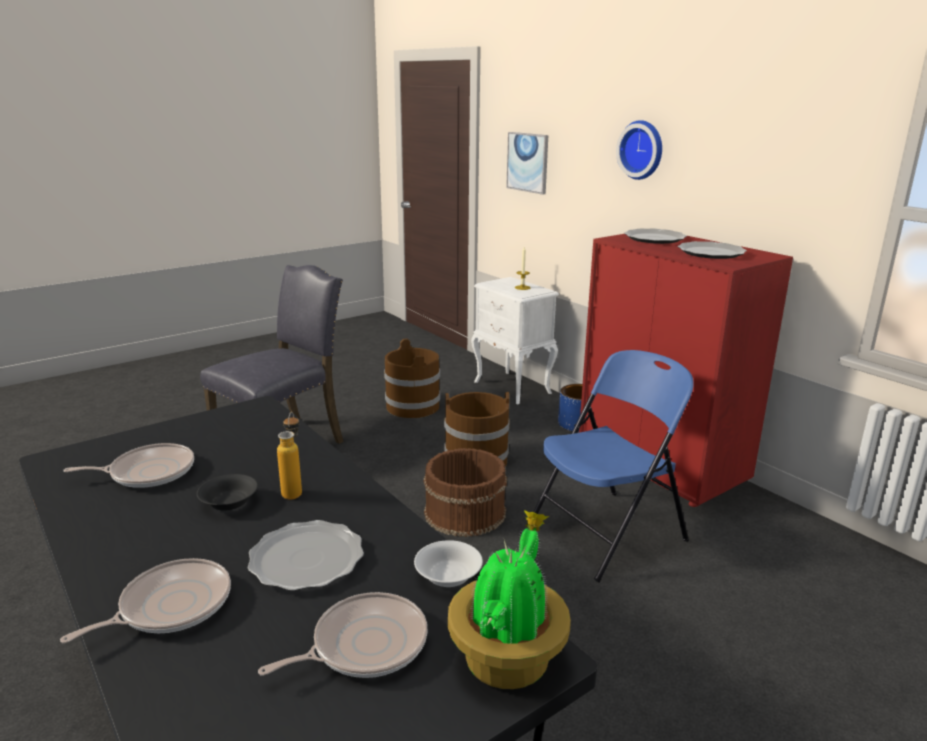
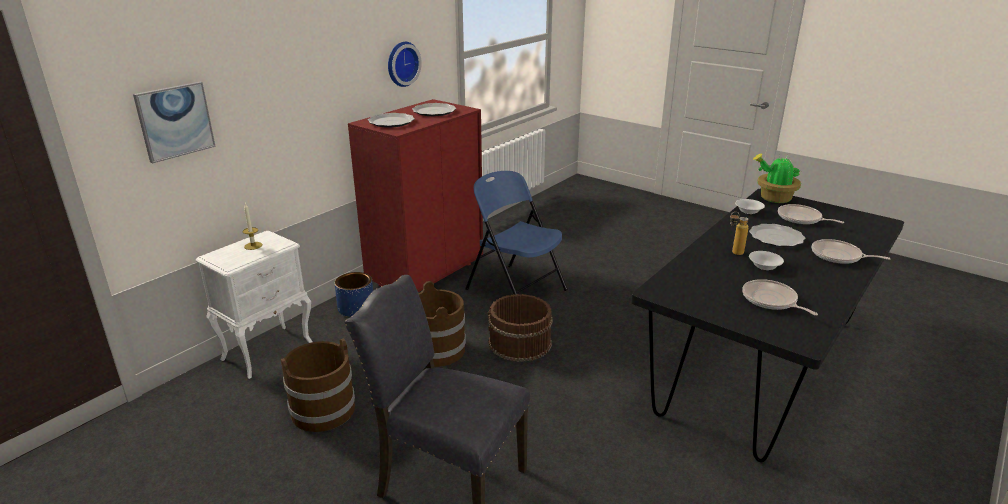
camera: 105 degrees left, 5 degrees up
black bowl [197,474,258,511] -> white bowl [749,251,784,270]
wall clock [616,120,662,180] -> wall clock moved to [388,42,422,87]

